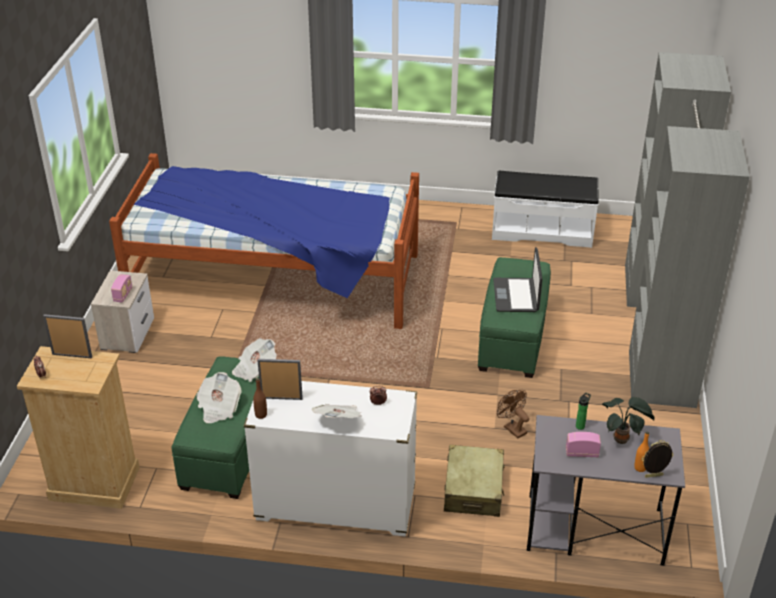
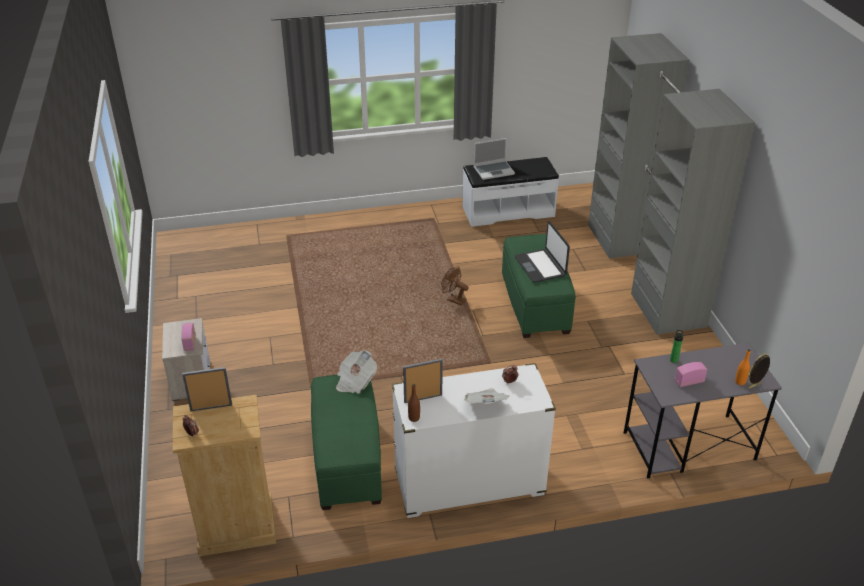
camera: 20 degrees left, 0 degrees up
bed [109,153,419,329] -> none
newspaper [196,372,242,423] -> none
beige suitcase [444,445,505,517] -> none
brown fan [497,390,529,438] -> brown fan moved to [441,266,468,306]
potted plant [602,397,654,444] -> none
none -> laptop [473,138,515,180]

